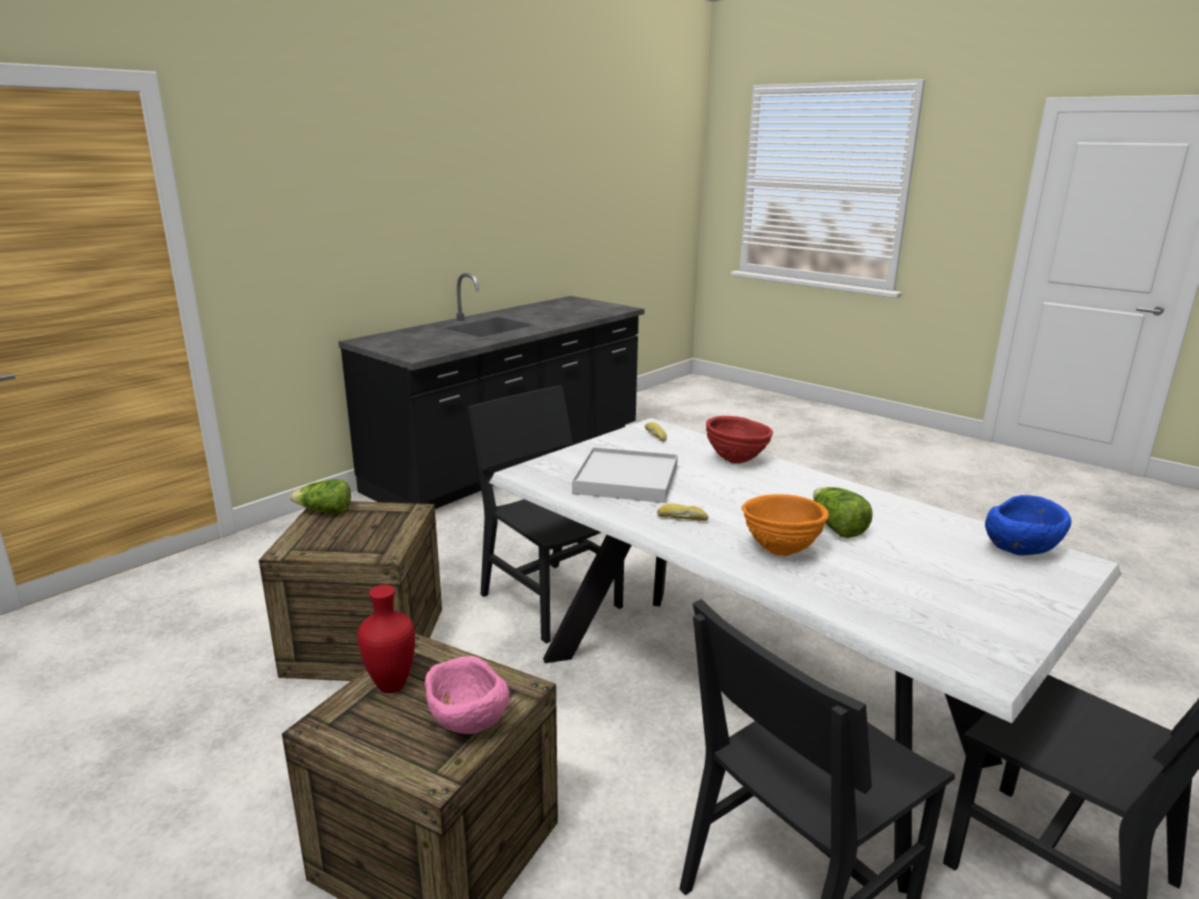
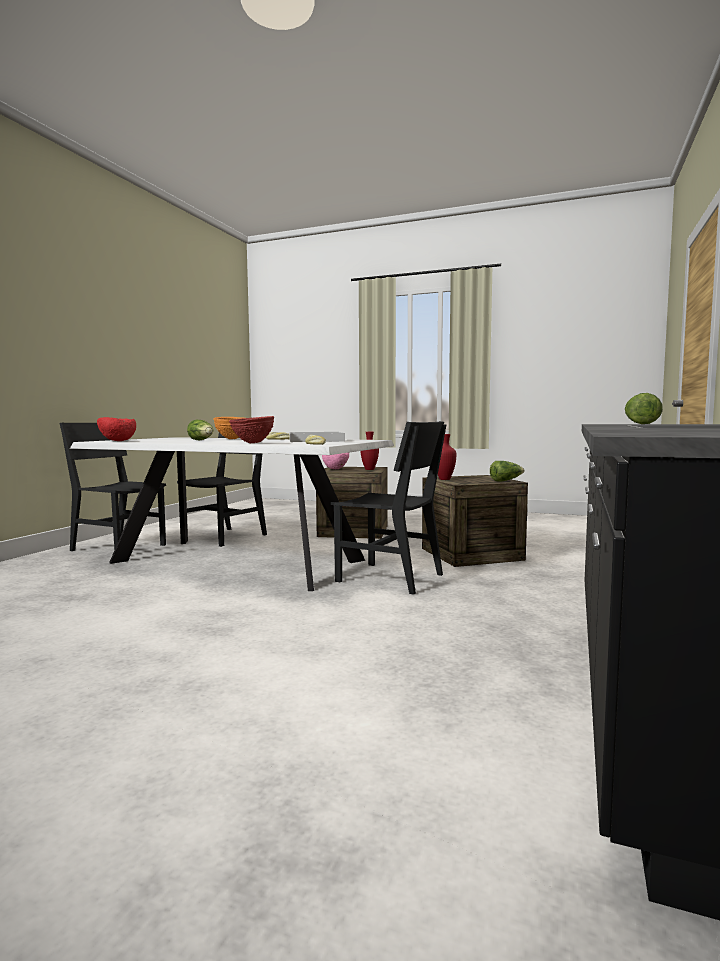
camera: 160 degrees right, 15 degrees down
blue bowl [985,495,1072,555] -> red bowl [97,417,136,441]
none -> red vase [438,434,456,480]
none -> lettuce [625,393,663,424]

